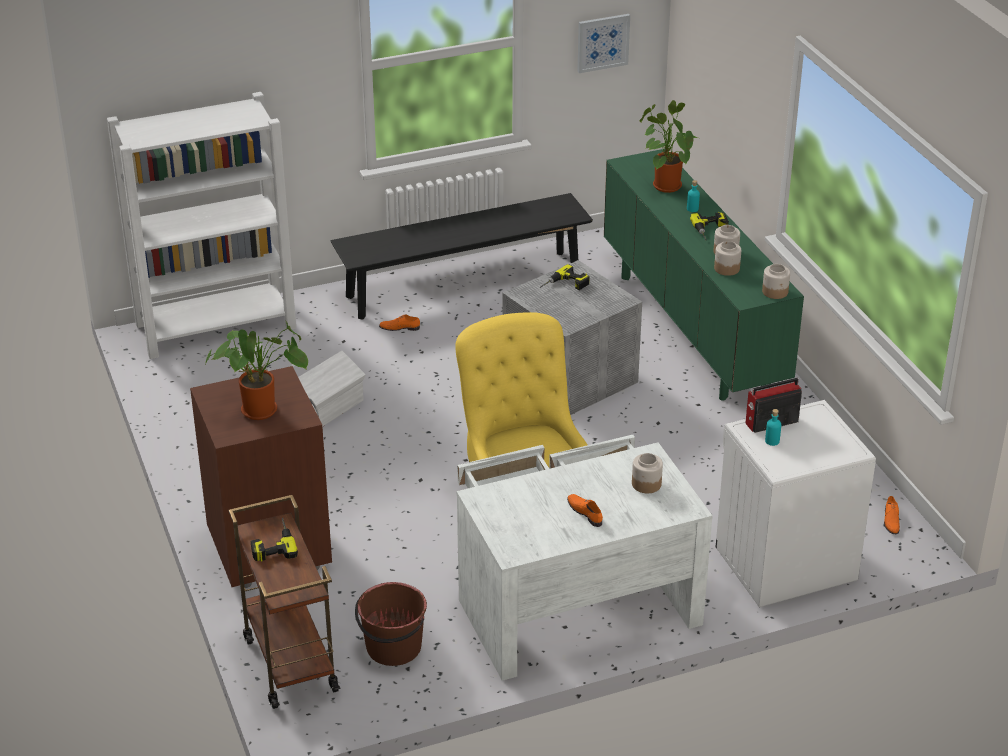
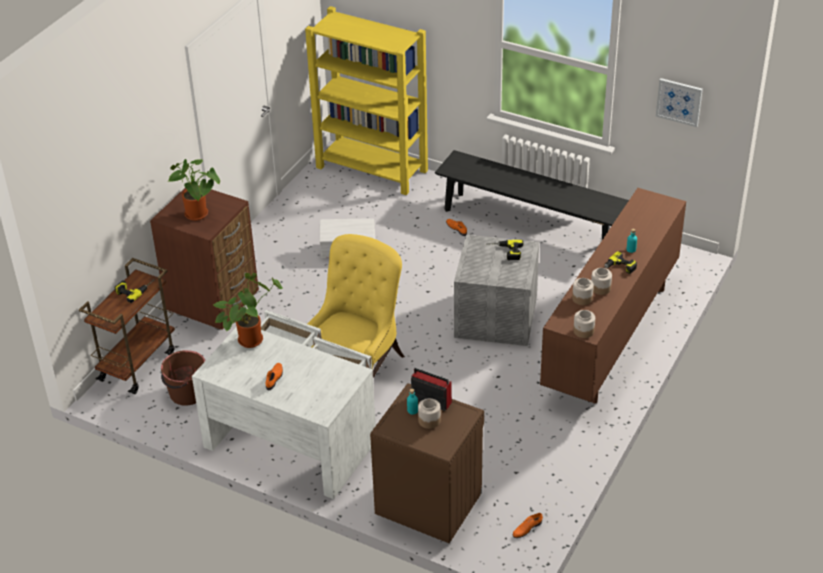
camera: 50 degrees right, 5 degrees up
white bookcase [107,92,296,359] -> yellow bookcase [305,6,428,195]
green cabinet [604,149,804,401] -> brown cabinet [540,188,686,403]
jar [632,453,663,493] -> jar moved to [418,398,441,429]
potted plant [639,100,698,193] -> potted plant moved to [214,273,283,348]
white washing machine [716,400,876,607] -> brown washing machine [370,383,484,543]

